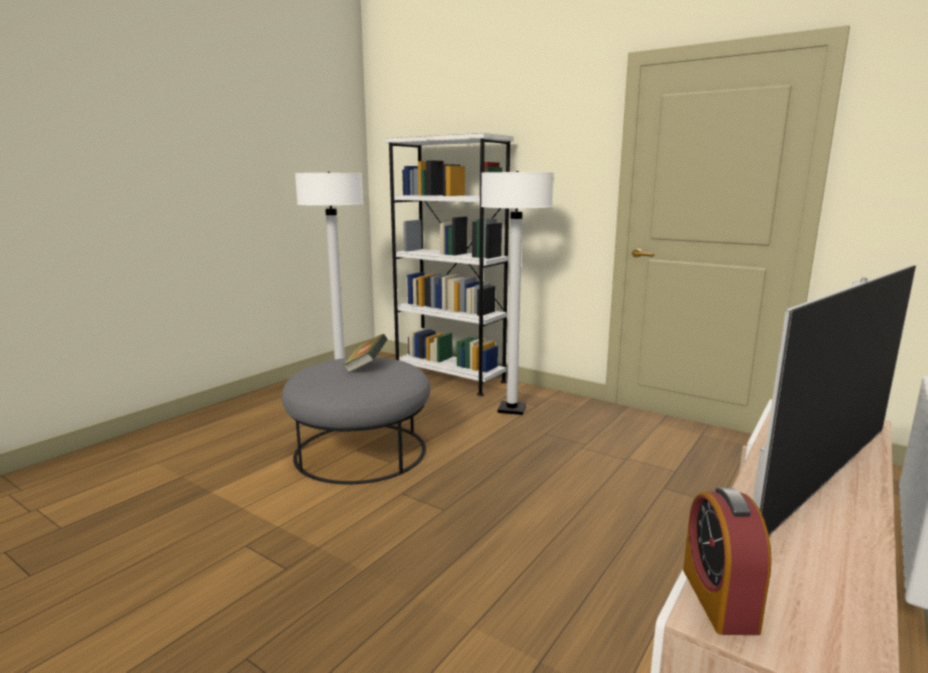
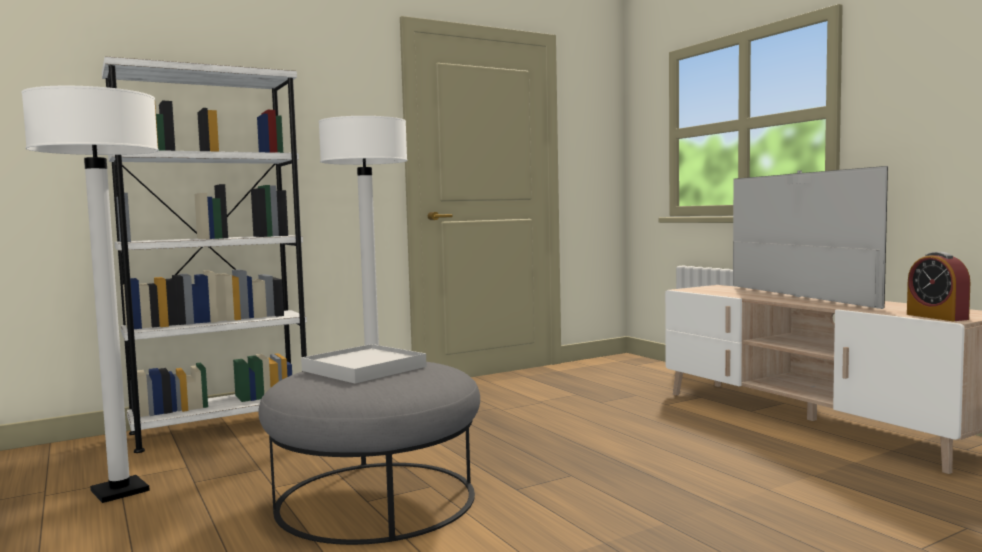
camera: 65 degrees left, 10 degrees down
book [343,334,388,373] -> white tray [301,344,427,384]
alarm clock [683,488,772,635] -> alarm clock turned 45 degrees clockwise [907,252,970,321]

